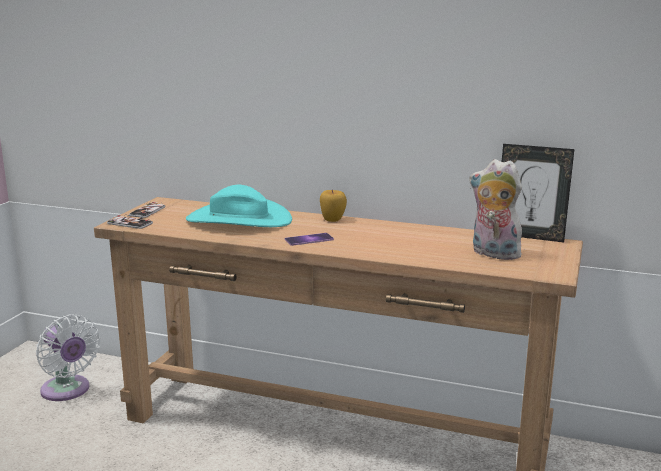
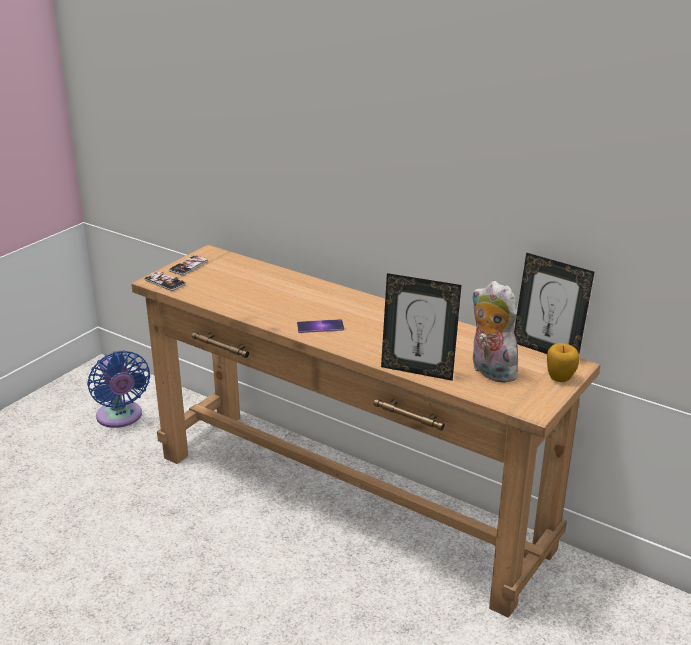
camera: 15 degrees right, 10 degrees up
white fan [36,314,100,401] -> blue fan [87,350,150,428]
turquoise hat [186,185,292,227] -> none
apple [320,190,347,222] -> apple moved to [547,343,580,382]
none -> picture frame [381,273,461,381]

